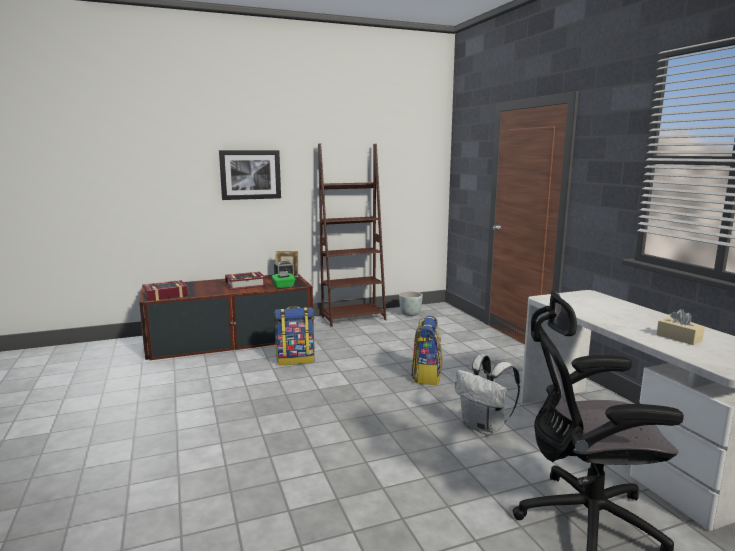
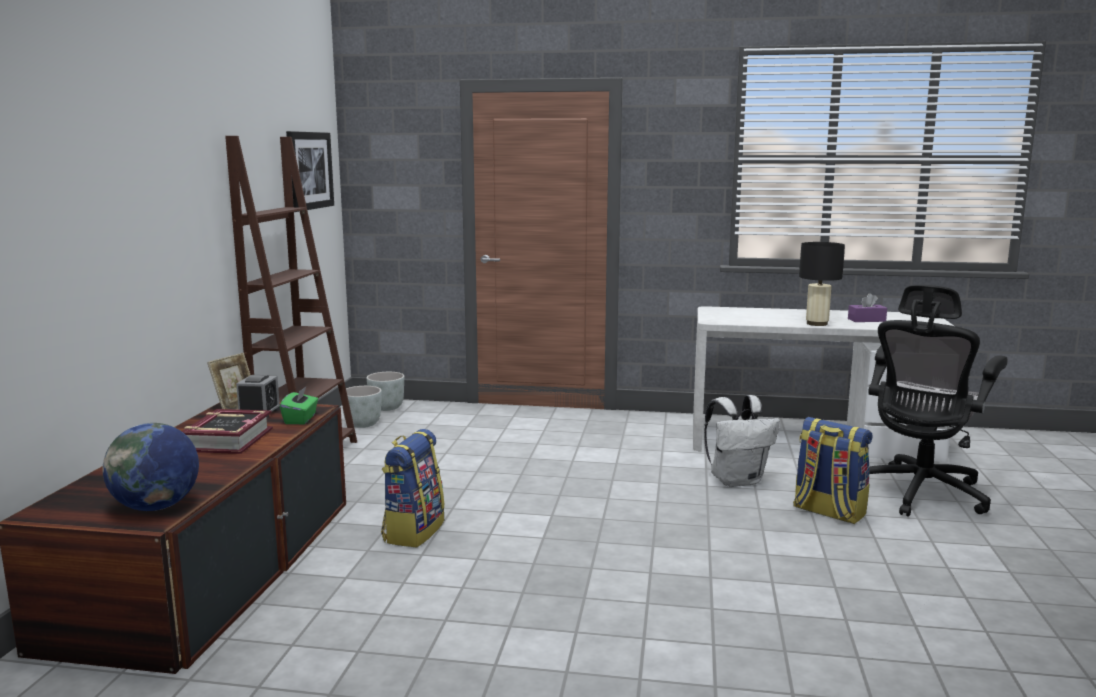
camera: 60 degrees left, 0 degrees up
book [143,280,188,301] -> globe [103,423,199,511]
picture [219,150,281,200] -> picture moved to [286,131,334,212]
backpack [411,315,442,385] -> backpack moved to [793,417,872,524]
beige tissue box [656,309,705,345] -> purple tissue box [848,293,887,322]
none -> grey planter [366,372,404,411]
none -> black table lamp [799,242,845,326]

